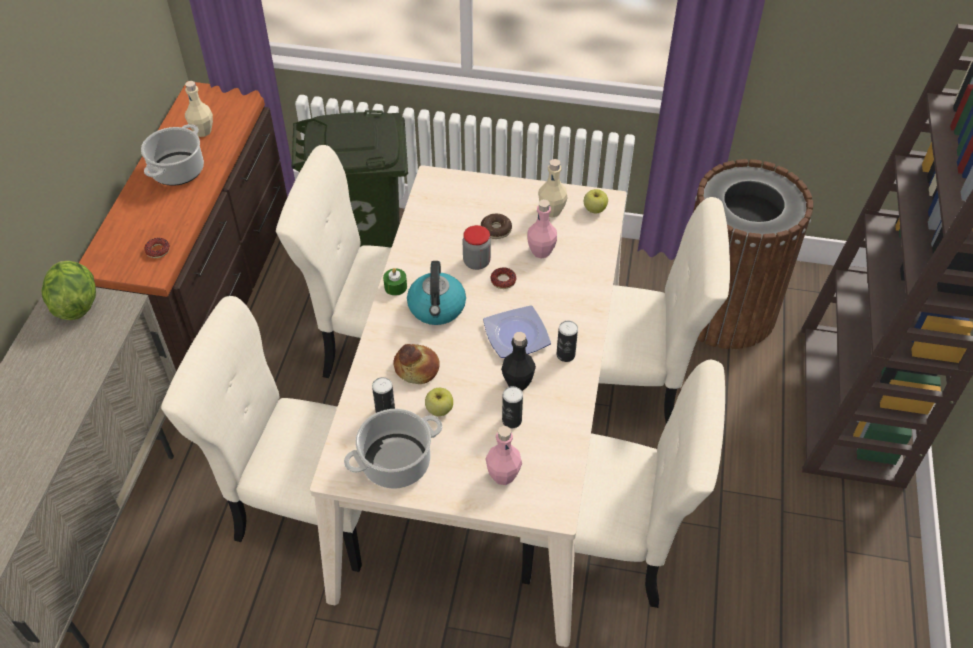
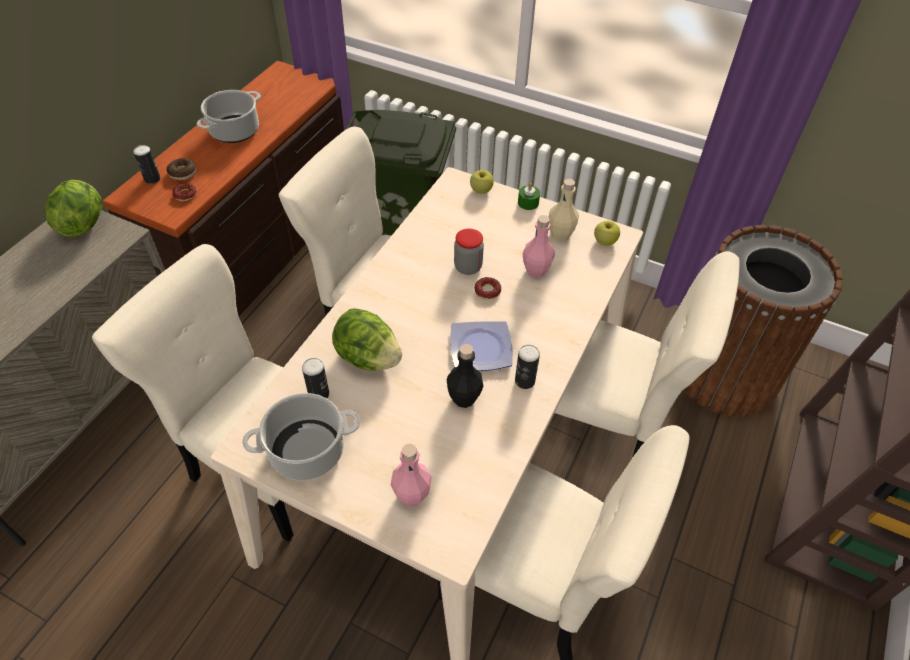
camera: 15 degrees right, 0 degrees up
beige bottle [185,81,213,137] -> none
green candle [383,268,407,296] -> green candle moved to [518,183,540,210]
bread [393,344,440,384] -> lettuce [332,308,402,371]
kettle [407,261,466,325] -> none
apple [425,388,453,416] -> apple moved to [470,170,494,194]
donut [481,214,512,239] -> donut moved to [166,158,196,180]
can [502,386,523,428] -> can moved to [133,145,160,184]

